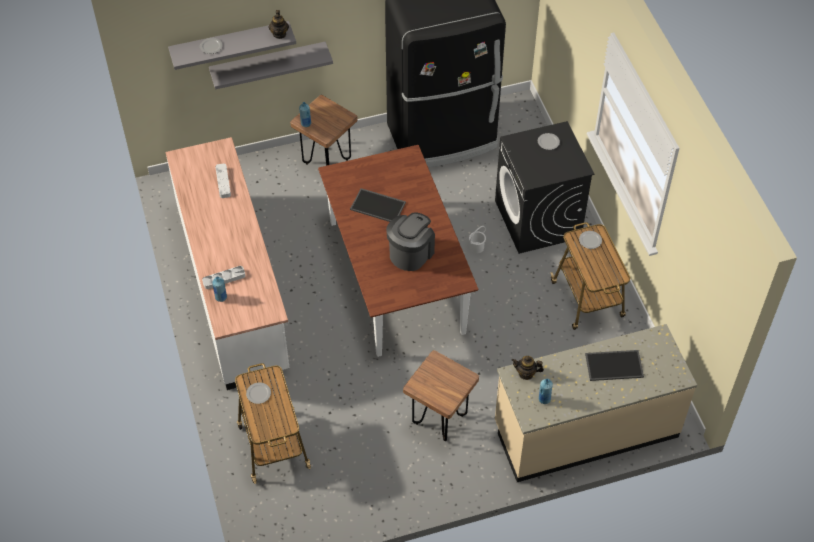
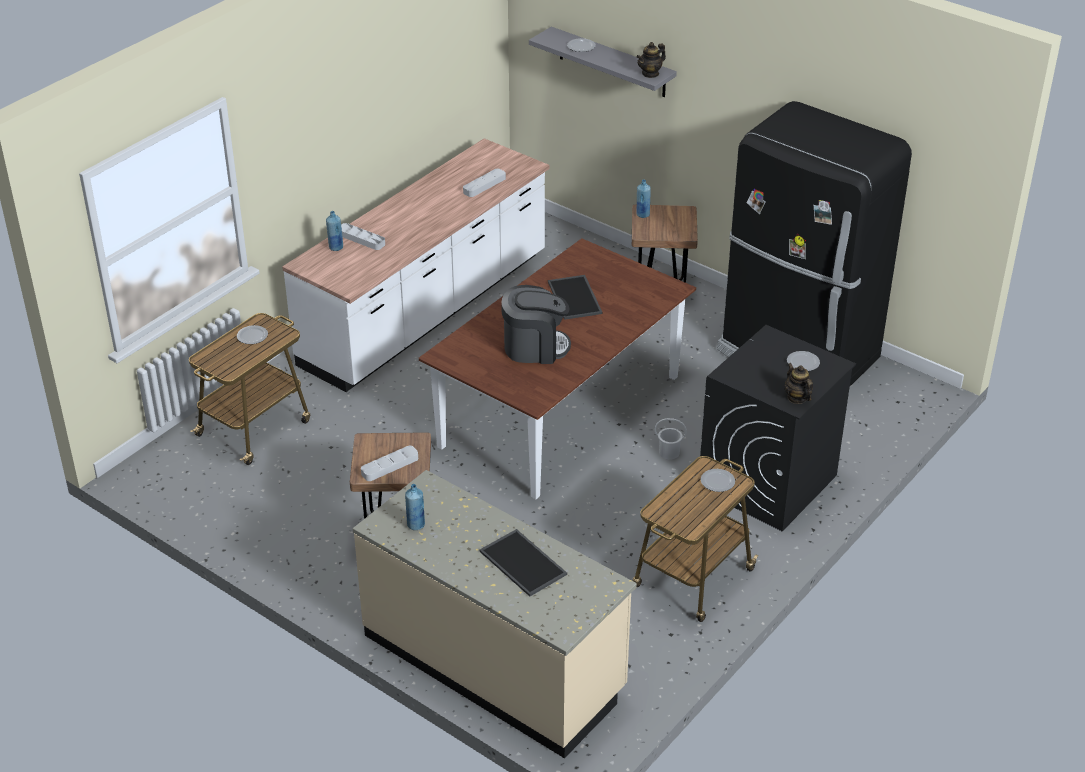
camera: 55 degrees right, 15 degrees down
grey shelf [209,41,333,90] -> none
teapot [511,356,544,380] -> teapot moved to [785,363,813,404]
none -> grey tray [361,446,418,481]

